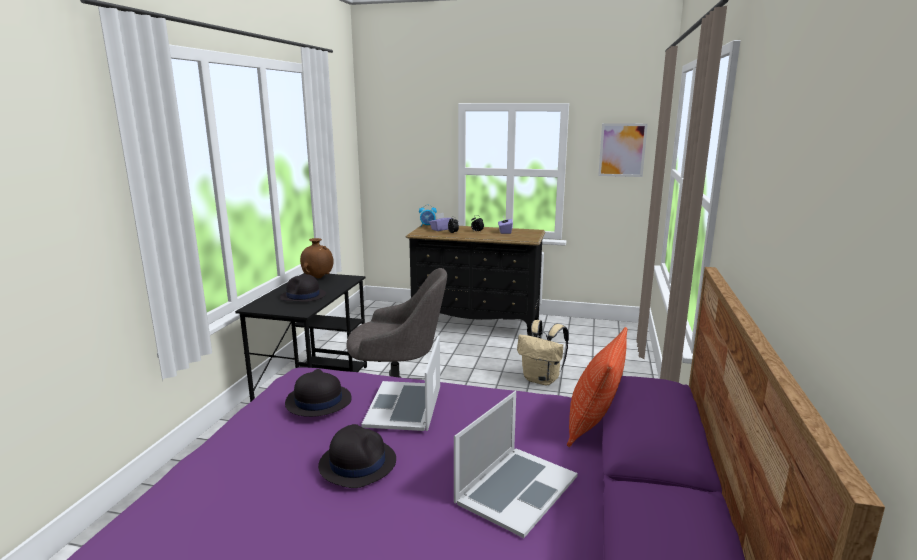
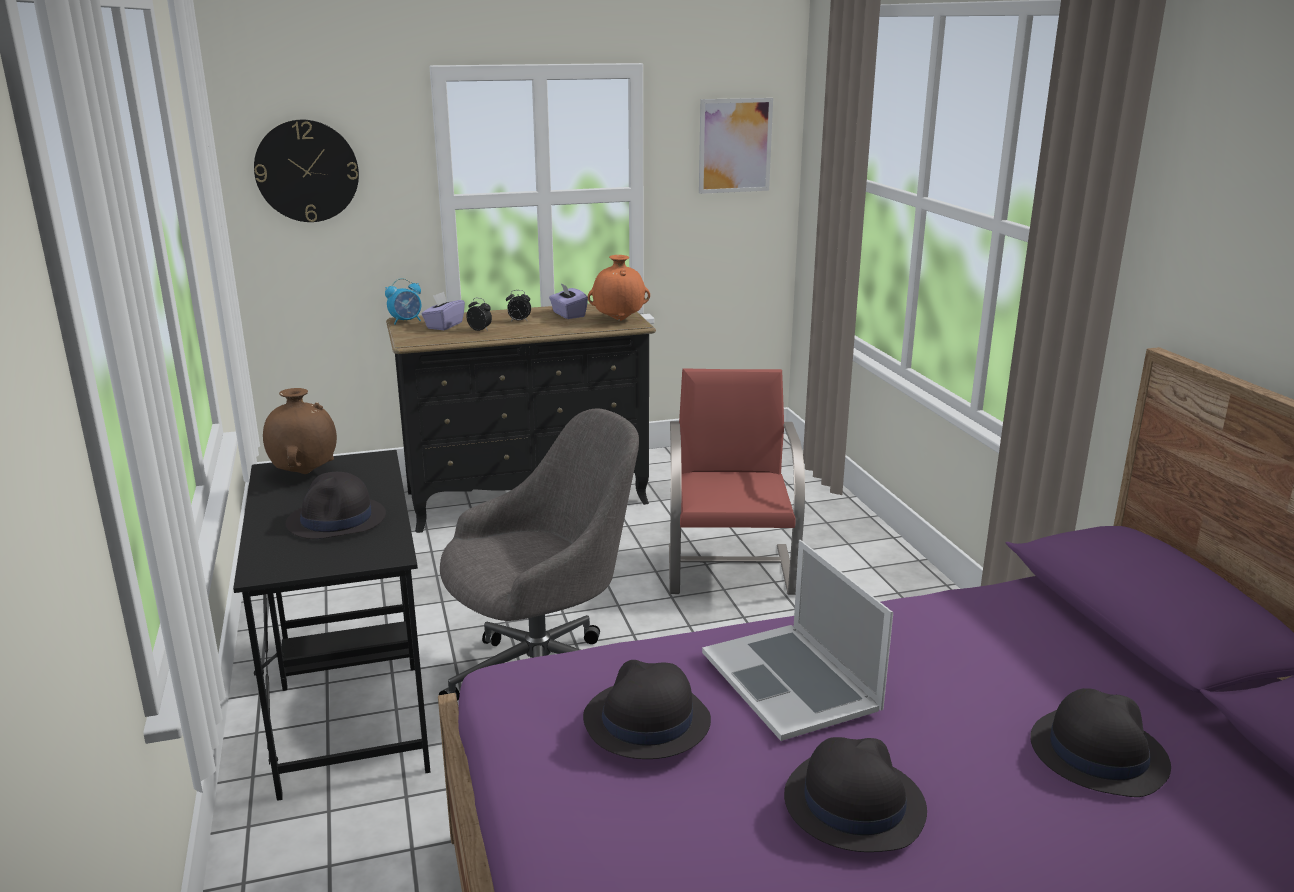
camera: 30 degrees left, 5 degrees up
laptop [454,391,578,538] -> black hat [1030,688,1171,797]
beige backpack [517,320,569,385] -> red chair [669,368,805,595]
orange pillow [567,327,627,447] -> none
none -> wall clock [254,120,359,222]
none -> orange vase [588,255,650,321]

